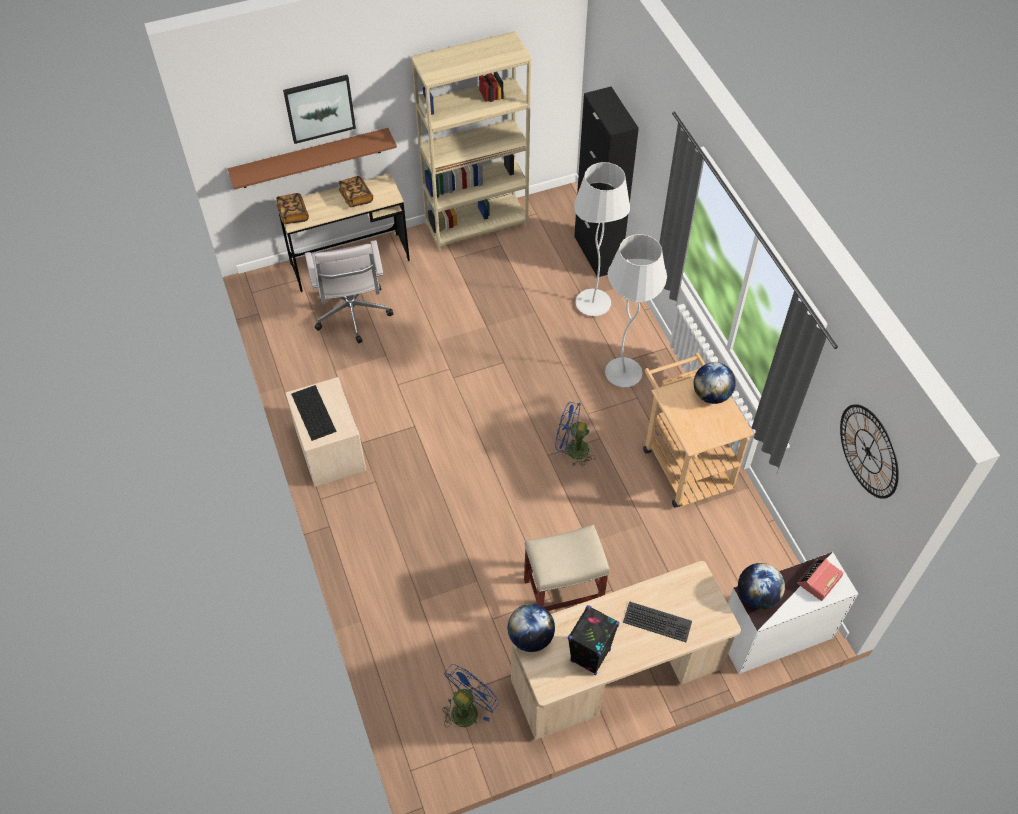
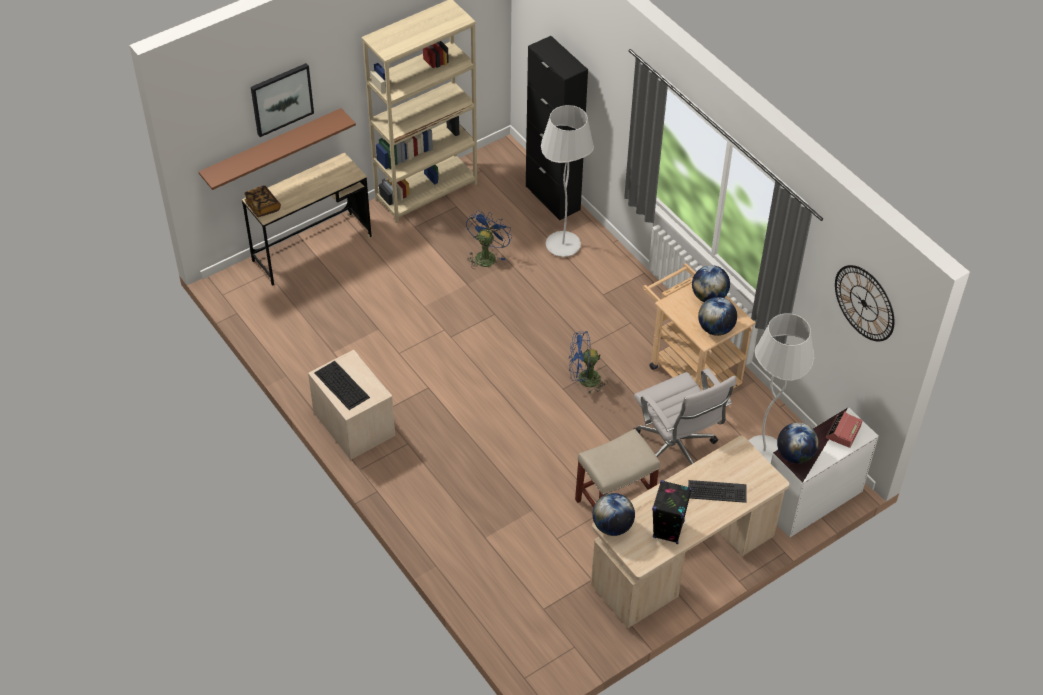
camera: 15 degrees left, 5 degrees down
white office chair [305,240,394,343] -> white office chair moved to [634,368,736,464]
book [339,176,373,207] -> none
blue fan [442,664,499,727] -> blue fan moved to [466,211,512,269]
white floor lamp [605,234,667,387] -> white floor lamp moved to [749,313,814,463]
none -> globe [698,297,737,336]

